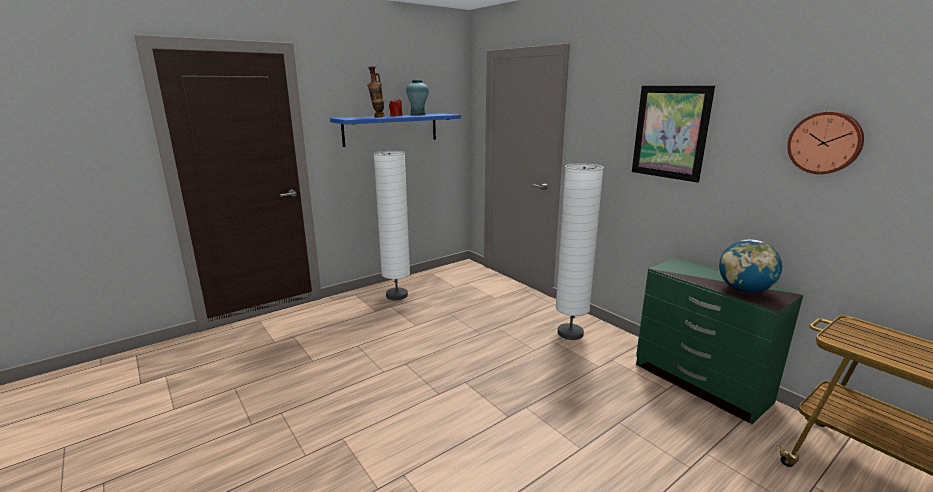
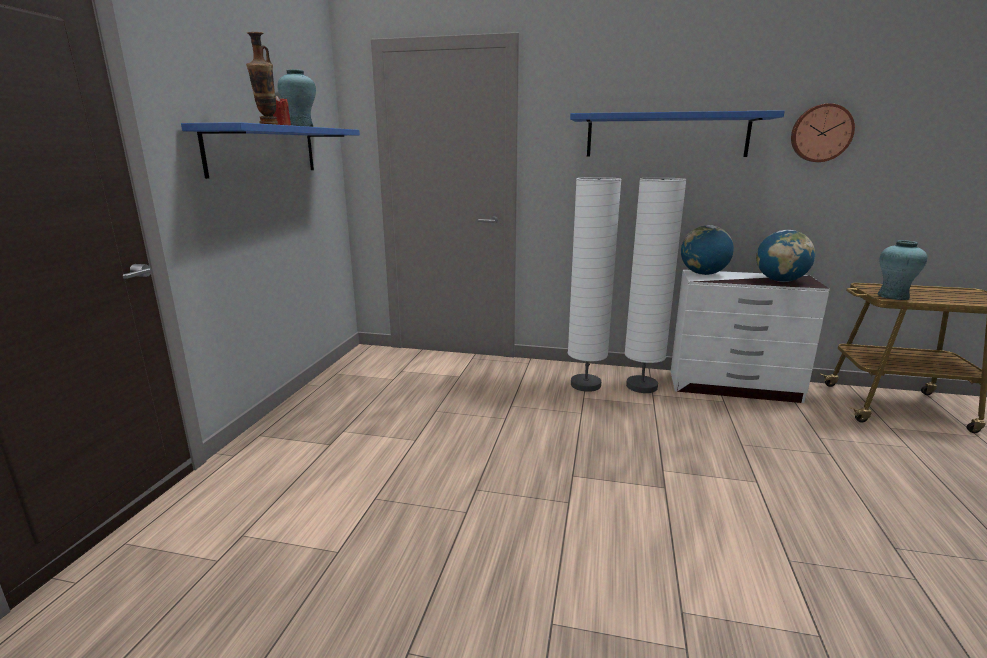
camera: 40 degrees left, 0 degrees up
white floor lamp [374,151,410,300] -> white floor lamp moved to [624,177,686,393]
picture [632,85,715,183] -> blue shelf [570,110,785,157]
green dresser [636,258,803,424] -> white dresser [671,270,830,403]
none -> globe [681,225,734,275]
none -> turquoise vase [878,240,927,300]

